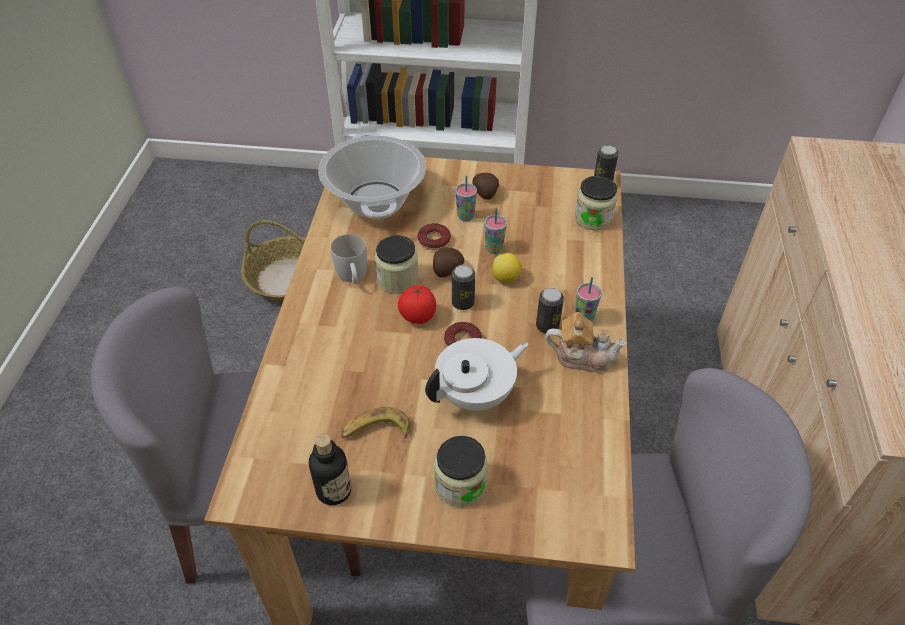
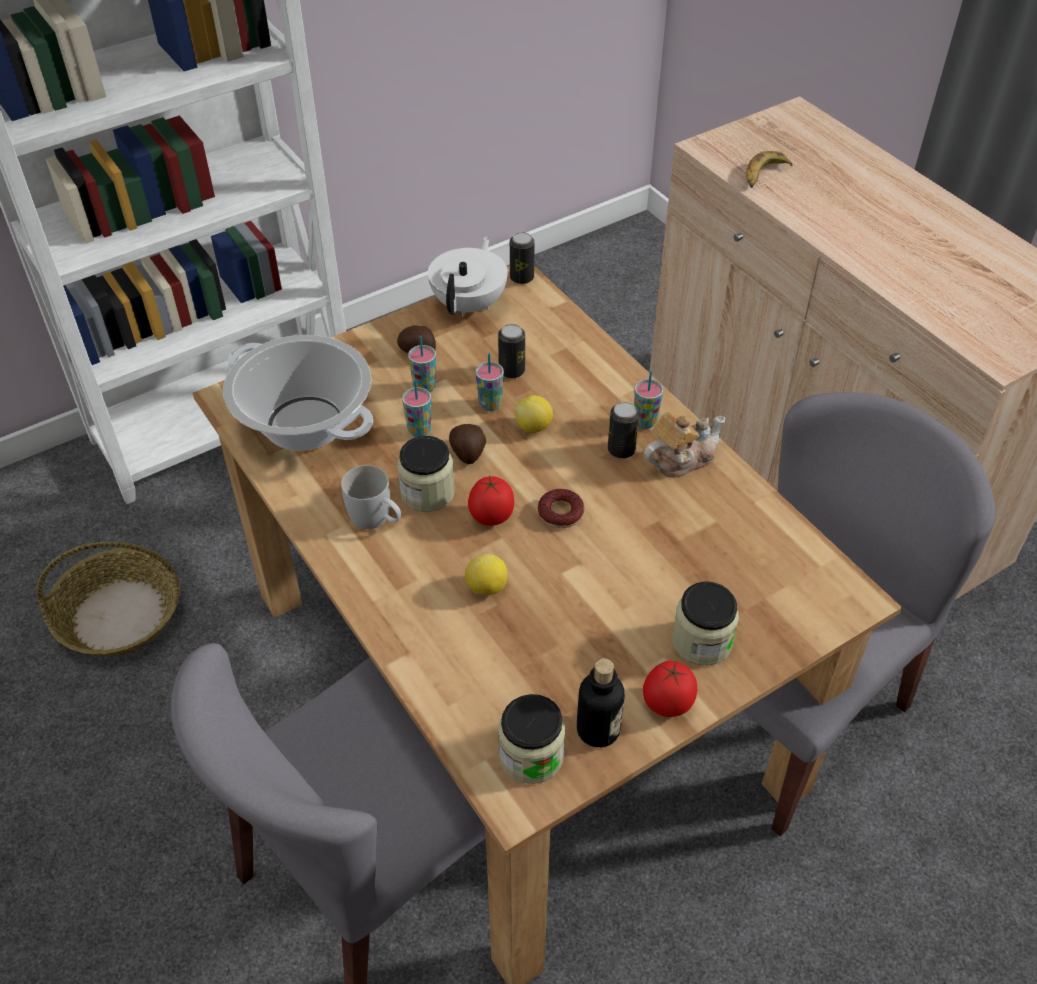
camera: 40 degrees left, 0 degrees up
banana [341,407,410,439] -> banana moved to [746,151,792,188]
donut [418,223,451,250] -> cup [402,379,431,437]
white teapot [425,338,529,411] -> white teapot moved to [428,236,508,317]
can [452,265,475,310] -> can moved to [498,324,525,378]
jar [574,176,617,230] -> jar moved to [498,694,565,784]
none -> lemon [465,554,507,595]
none -> tomato [643,661,697,717]

